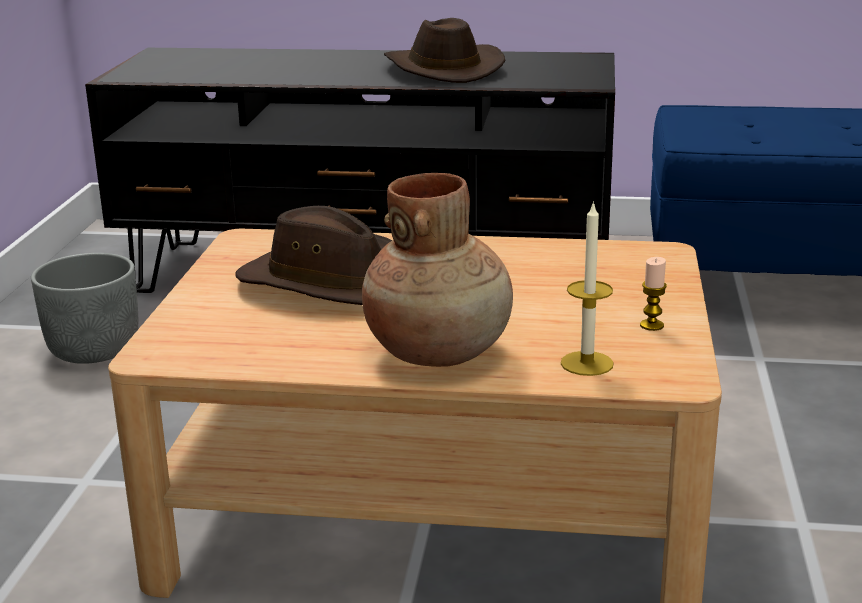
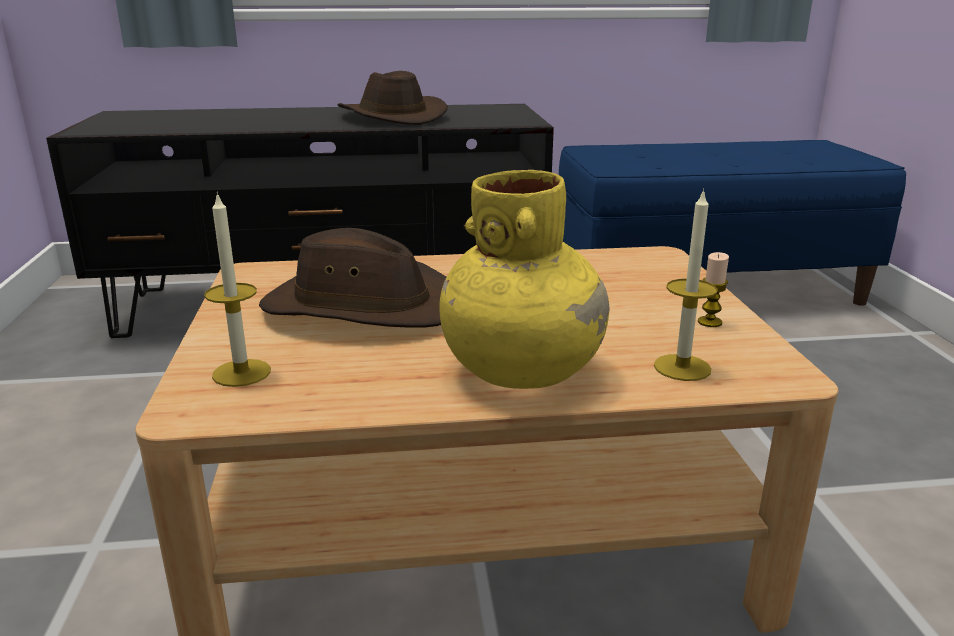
camera: 15 degrees left, 0 degrees up
grey planter [31,253,138,364] -> none
brown vase [362,173,513,367] -> yellow vase [439,170,610,389]
none -> candle [204,192,271,387]

